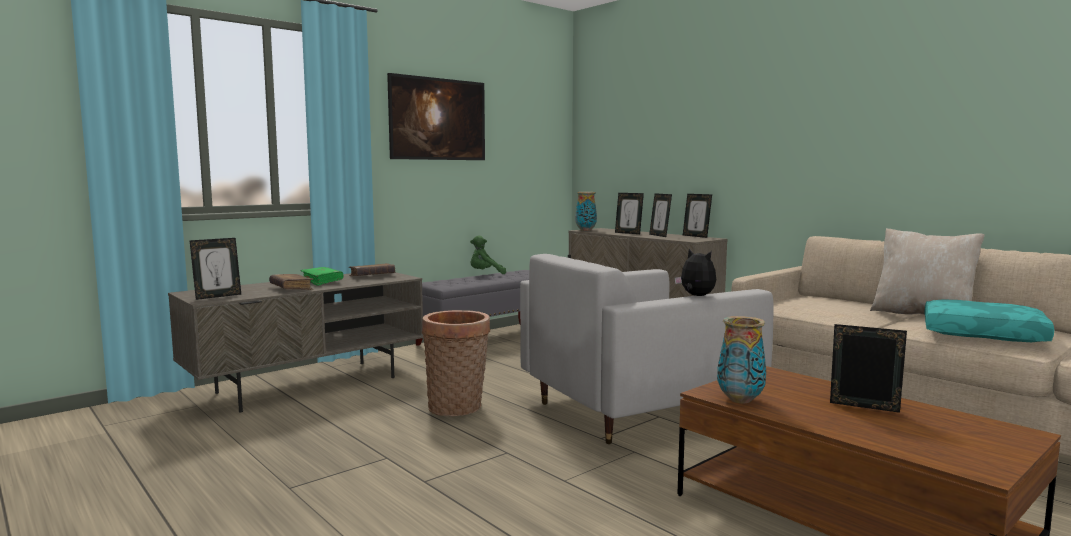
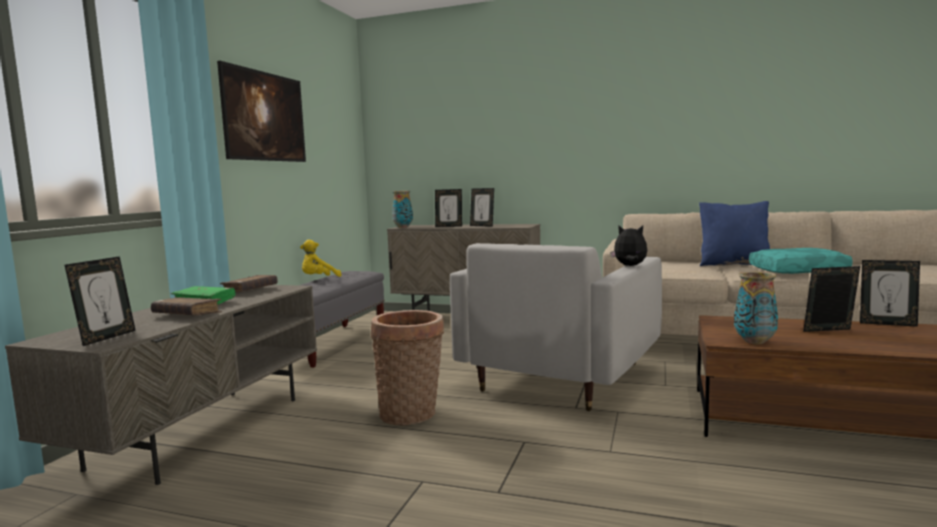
camera: 30 degrees left, 0 degrees up
green plush toy [470,235,506,274] -> yellow plush toy [300,240,341,277]
picture frame [683,194,712,238] -> picture frame moved to [860,260,920,327]
beige pillow [870,228,985,315] -> blue pillow [699,201,770,266]

